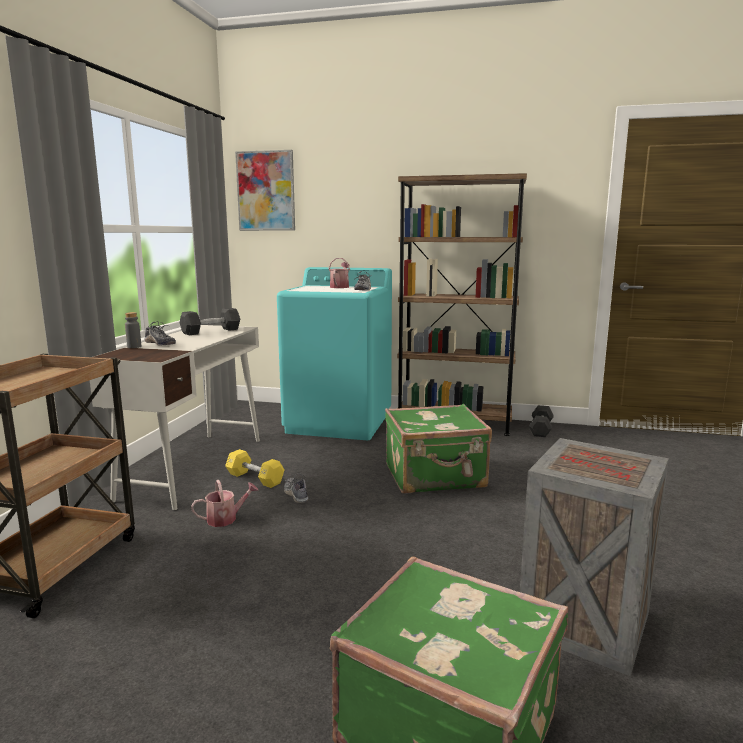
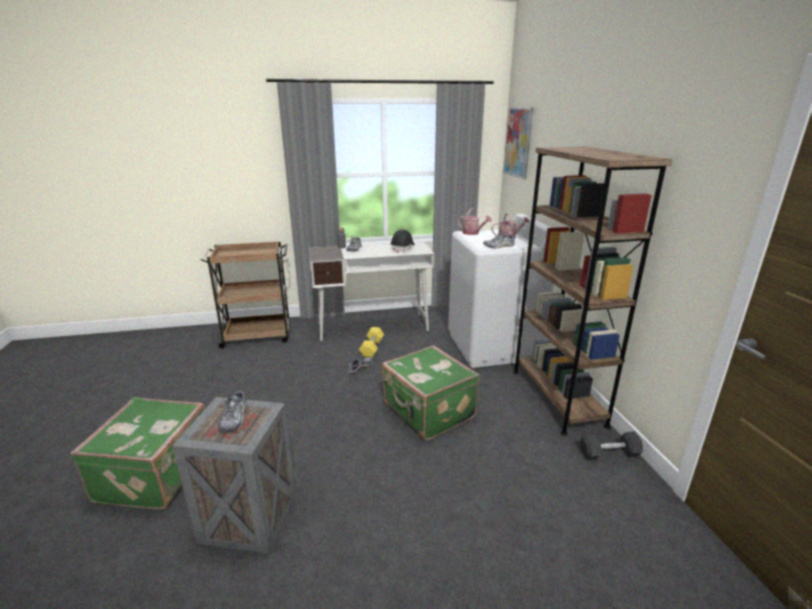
camera: 65 degrees right, 10 degrees up
black dumbbell [180,308,240,335] -> black hard hat [391,229,415,252]
watering can [191,480,258,527] -> watering can moved to [457,208,492,235]
turquoise washing machine [277,267,392,440] -> white washing machine [448,214,554,368]
none -> shoe [218,391,247,432]

